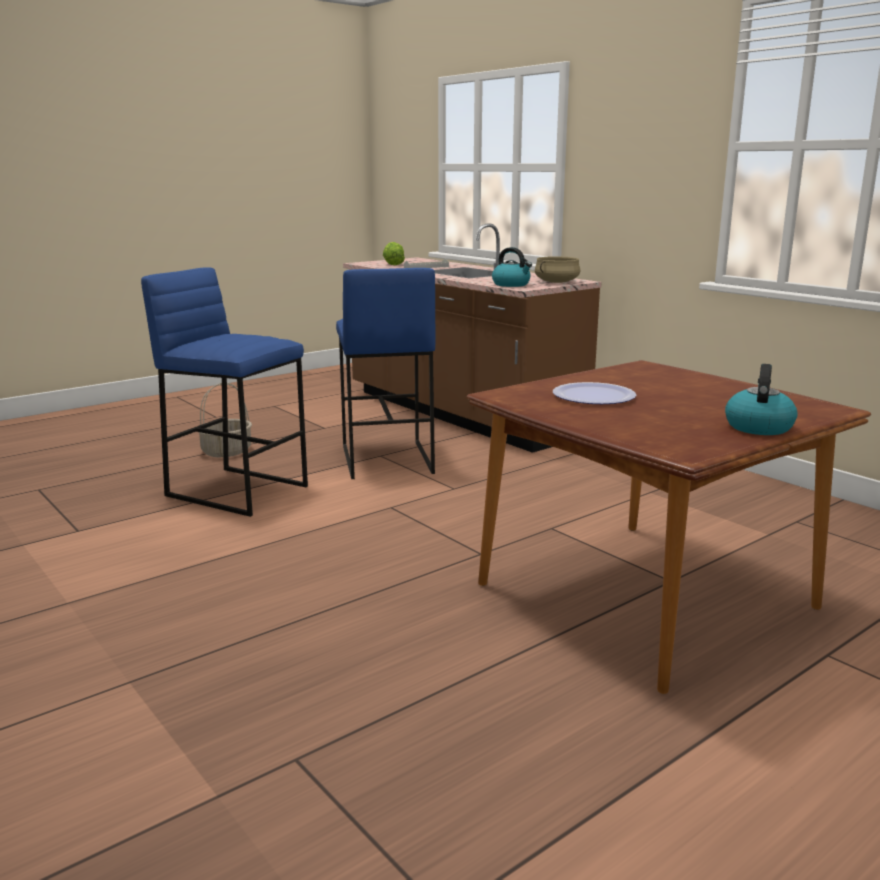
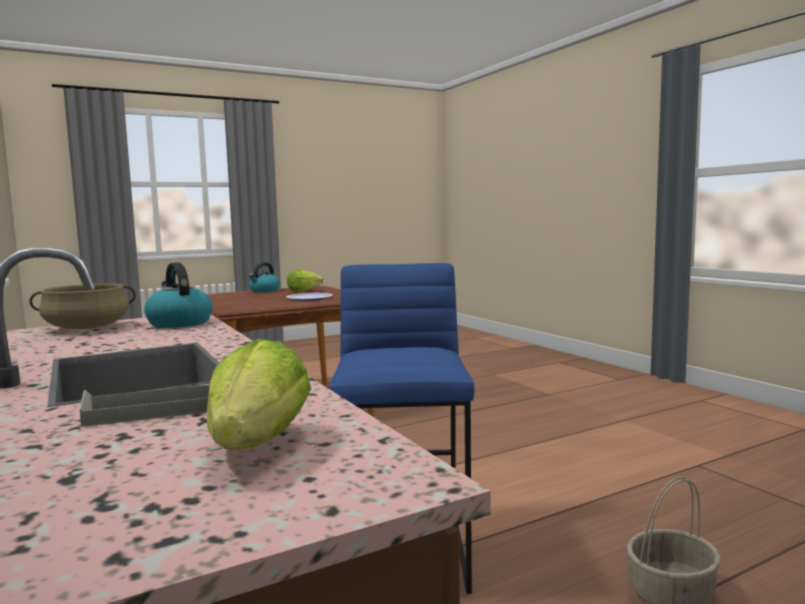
camera: 170 degrees left, 10 degrees down
blue stool [141,267,308,517] -> none
none -> lettuce [287,270,323,292]

